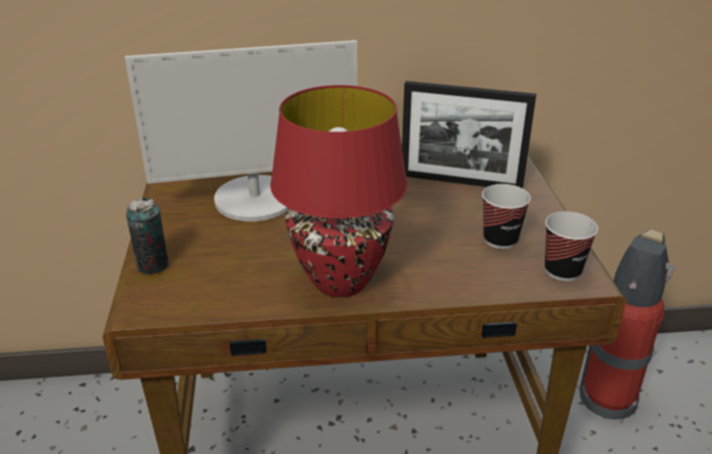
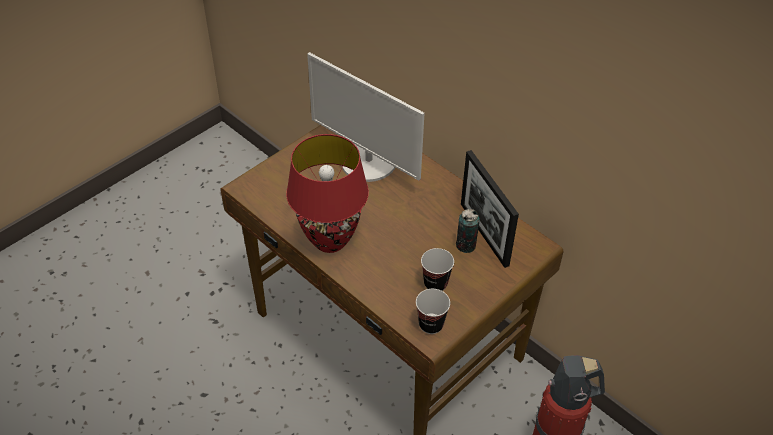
camera: 50 degrees right, 15 degrees up
can [126,197,169,274] -> can moved to [456,209,480,253]

